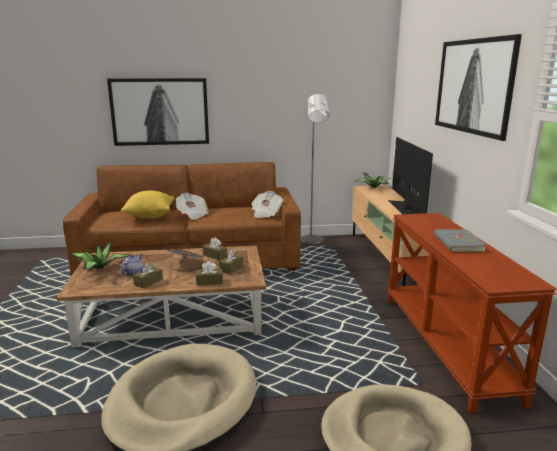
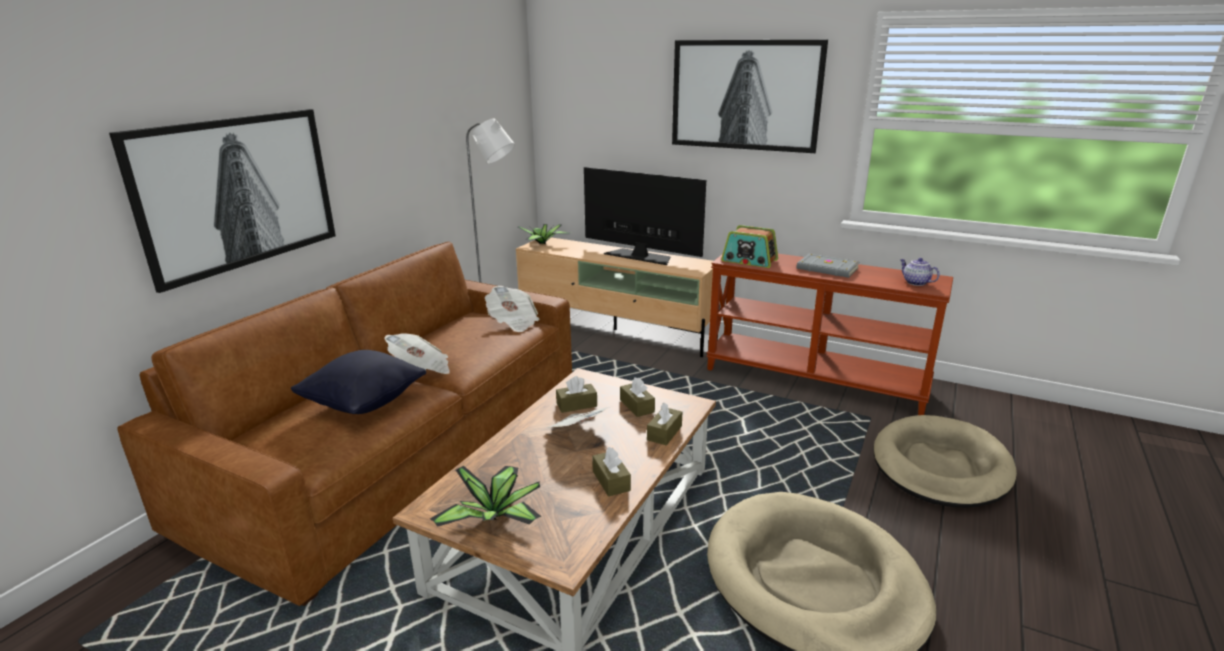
camera: 55 degrees left, 5 degrees up
yellow pillow [121,191,174,219] -> black pillow [291,350,426,414]
teapot [121,254,143,276] -> teapot moved to [900,258,940,286]
none -> radio [721,225,778,268]

